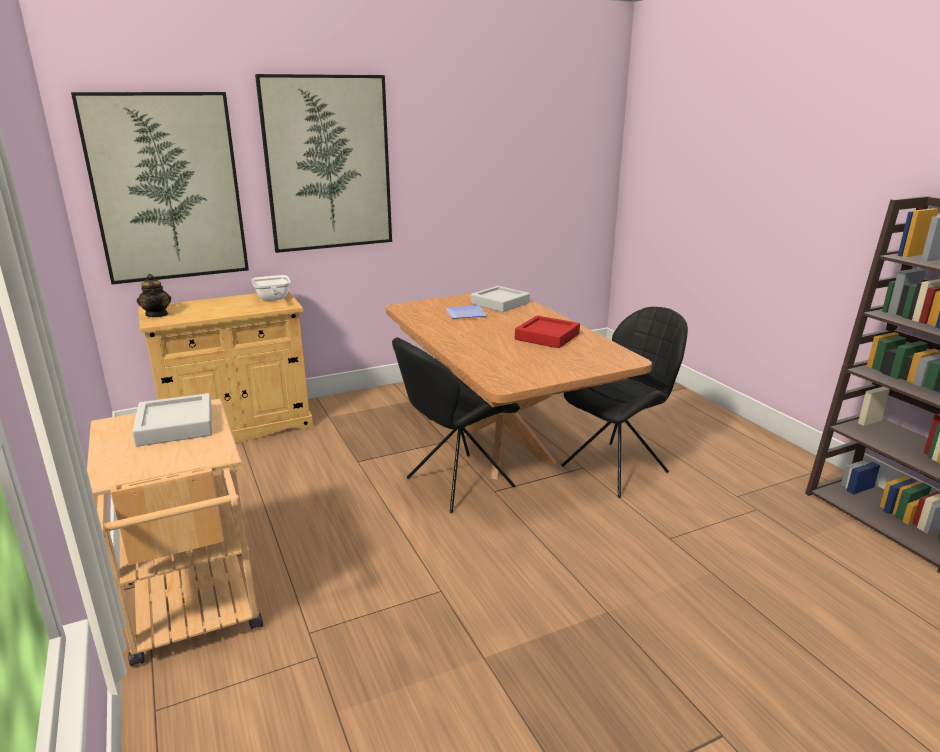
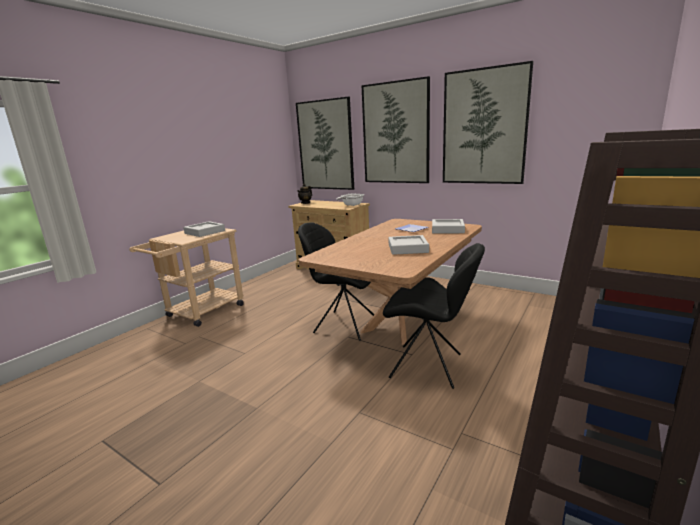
camera: 60 degrees right, 5 degrees down
red tray [515,315,580,348] -> grey tray [388,235,429,255]
none -> picture [443,61,533,184]

